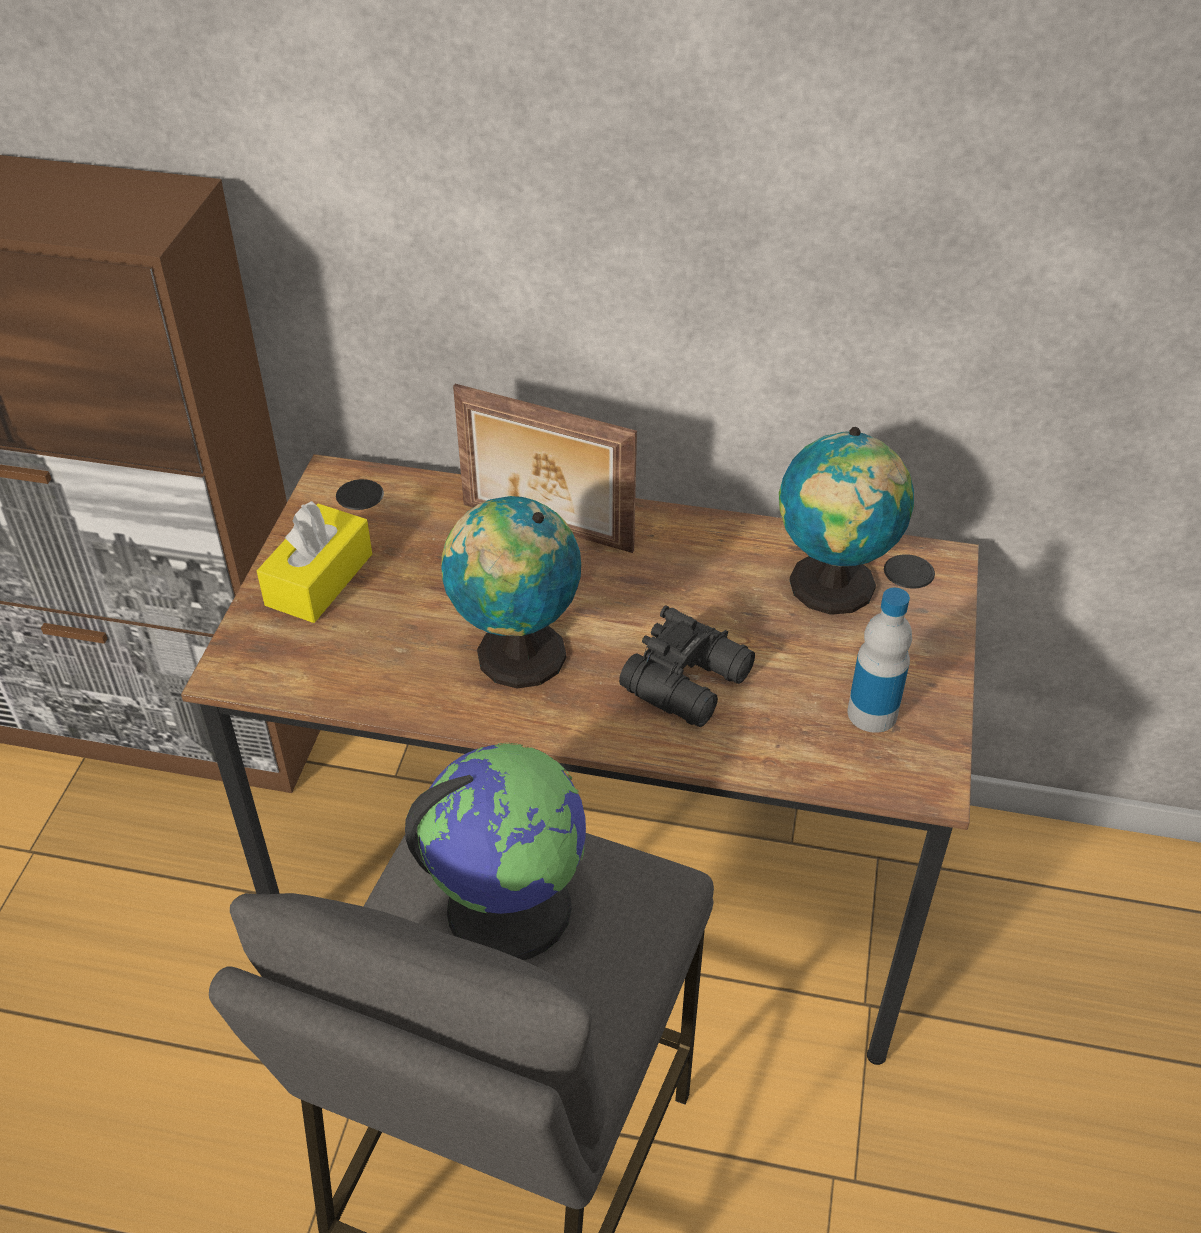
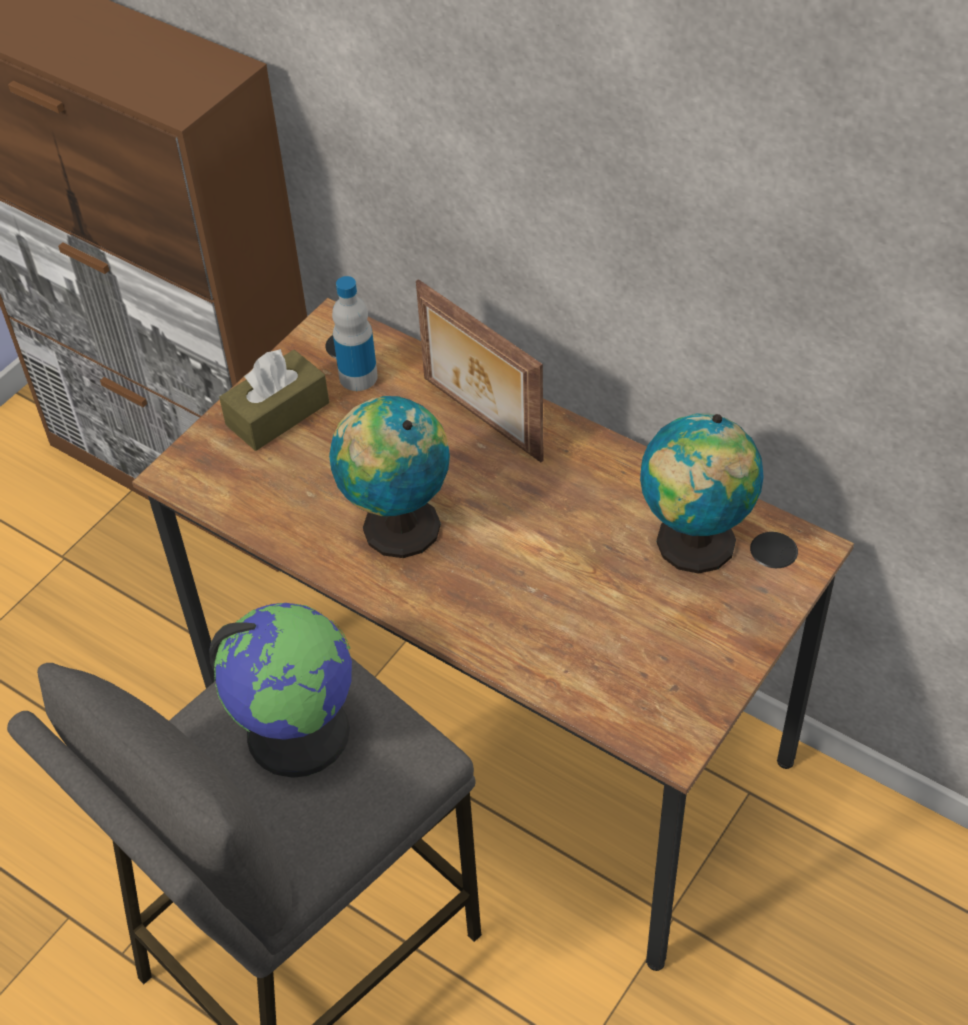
camera: 25 degrees right, 5 degrees up
yellow tissue box [257,501,372,623] -> brown tissue box [219,349,329,451]
black binoculars [619,605,755,727] -> none
bottle [847,588,912,733] -> bottle moved to [332,276,378,391]

